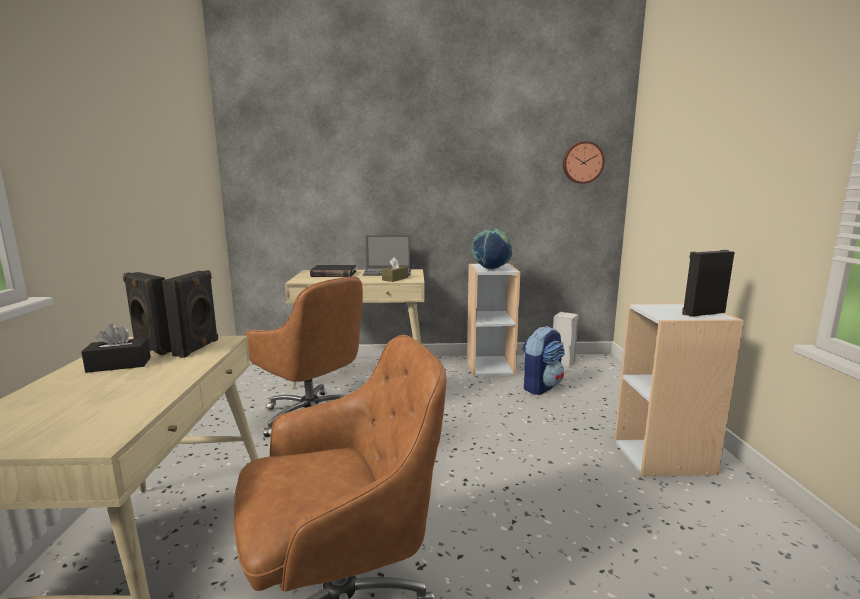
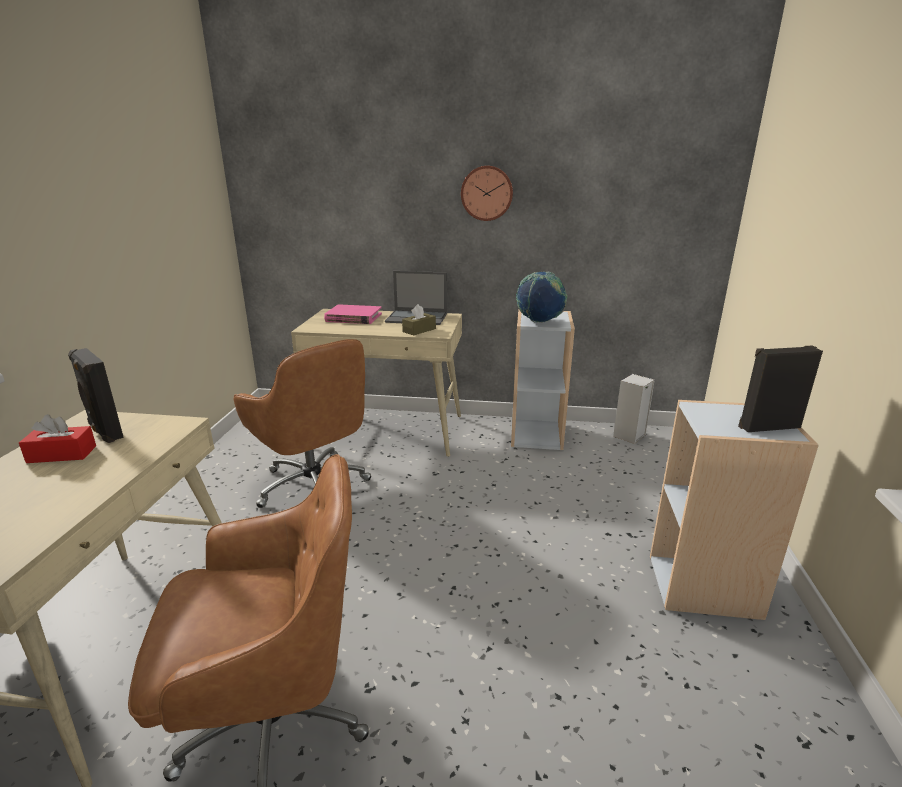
camera: 10 degrees right, 10 degrees up
black tissue box [81,324,151,373] -> red tissue box [19,414,96,463]
black speaker [162,270,218,358] -> none
black book [310,265,356,277] -> pink book [324,304,382,324]
backpack [522,326,565,395] -> none
wall clock [563,141,605,184] -> wall clock moved to [461,166,513,221]

